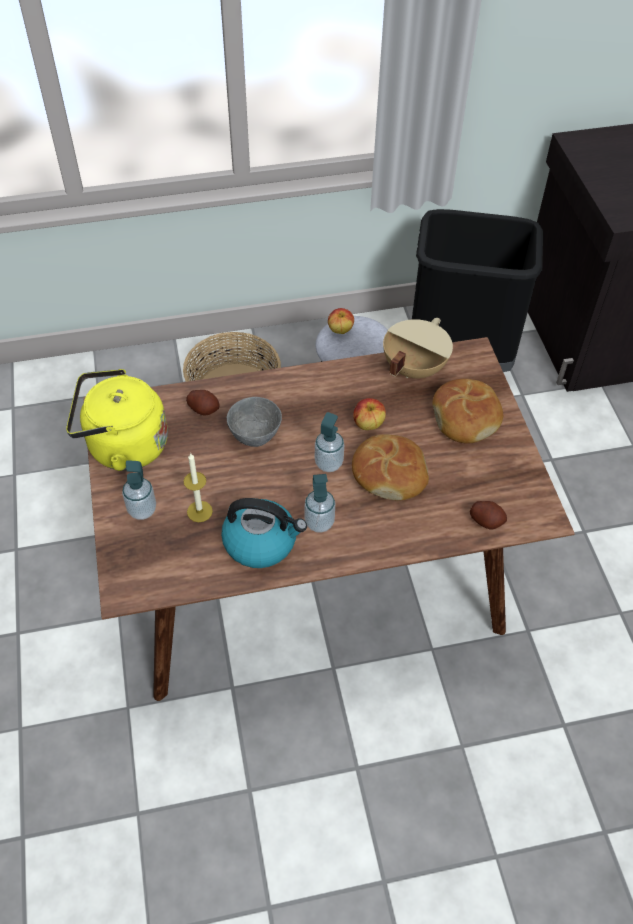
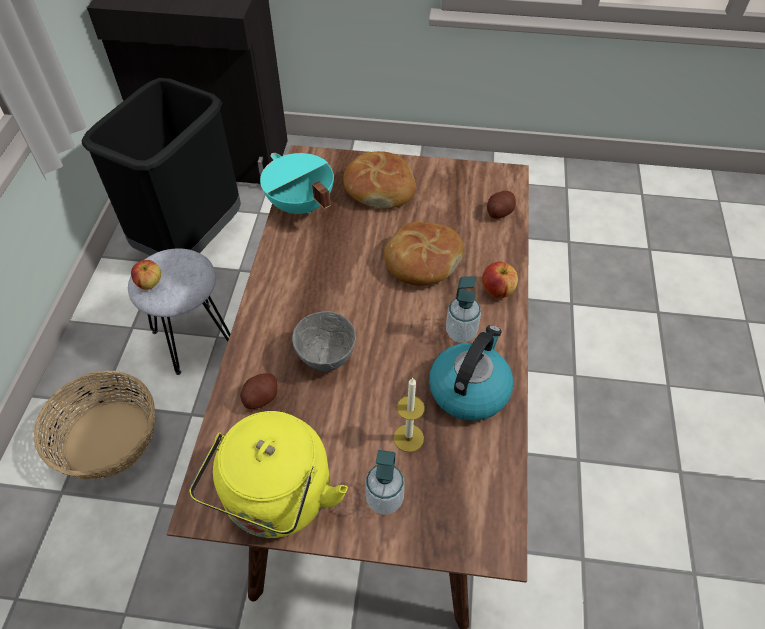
camera: 70 degrees left, 0 degrees up
soap dispenser [315,412,344,472] -> none
apple [353,398,386,430] -> apple moved to [482,262,518,298]
beige cooking pot [383,318,453,379] -> turquoise cooking pot [260,153,334,214]

